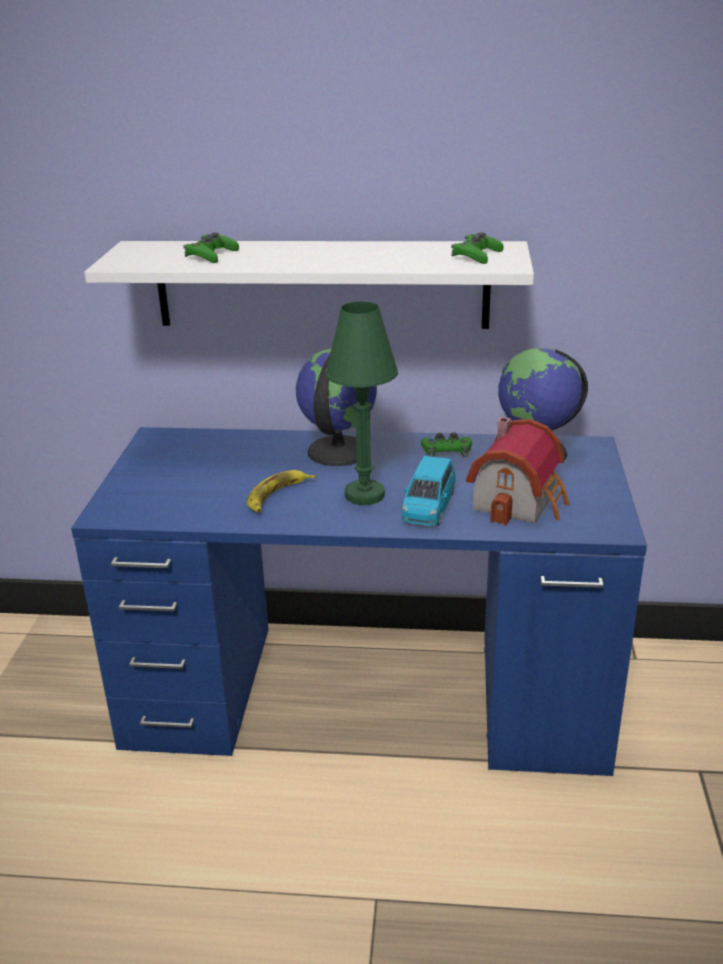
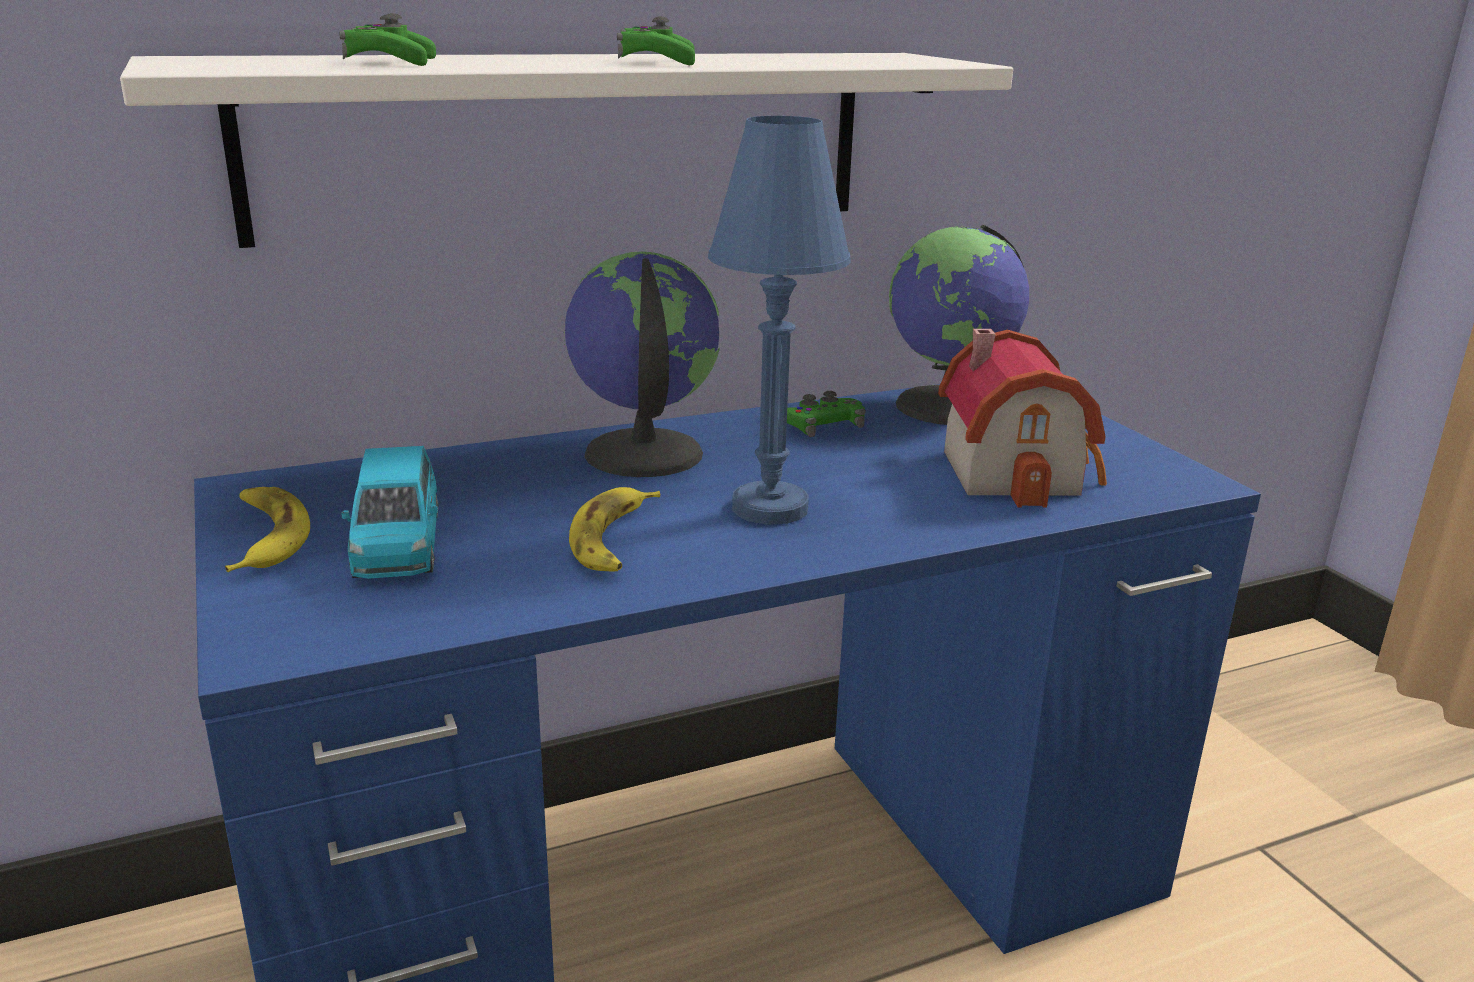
camera: 30 degrees left, 5 degrees down
green table lamp [325,301,398,505] -> blue table lamp [708,116,851,525]
blue toy car [401,456,456,526] -> blue toy car moved to [341,446,439,579]
green game controller [451,232,503,264] -> green game controller moved to [617,16,695,65]
none -> banana [225,487,310,572]

